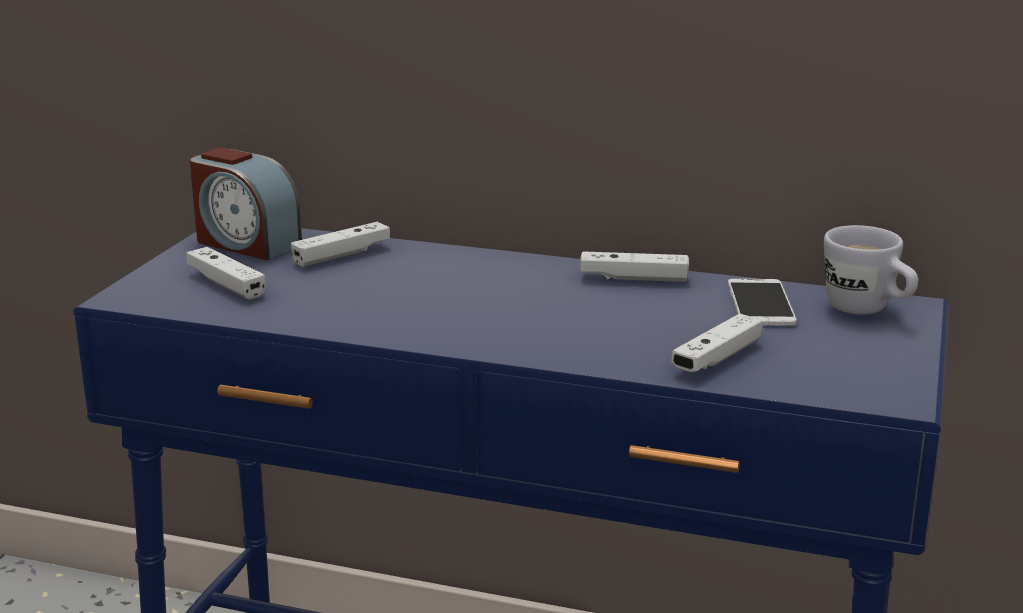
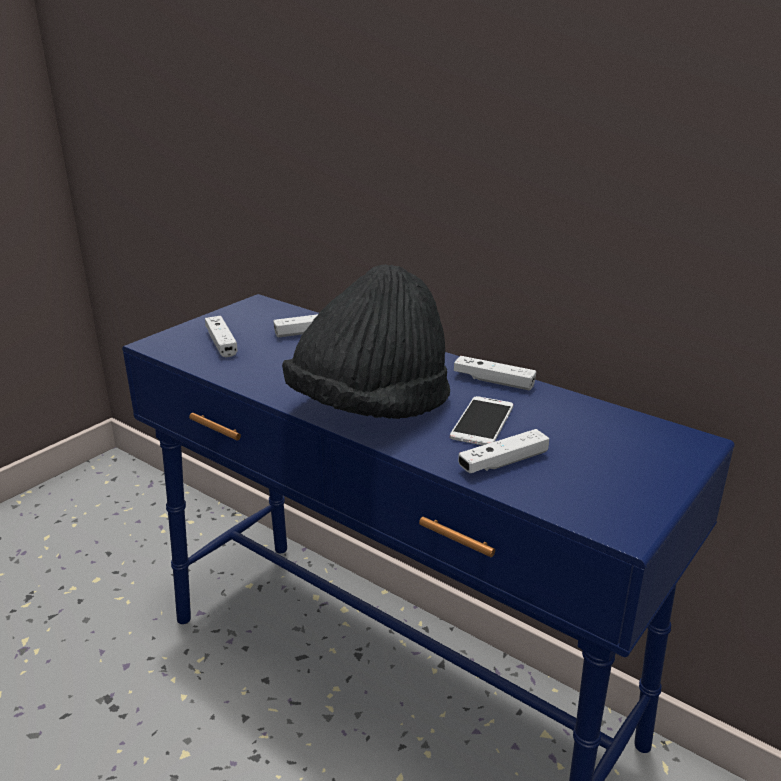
camera: 20 degrees right, 5 degrees up
alarm clock [190,147,302,260] -> none
phone [728,279,797,326] -> phone moved to [450,396,513,446]
white mug [824,225,918,314] -> none
none -> black hat [282,264,450,419]

